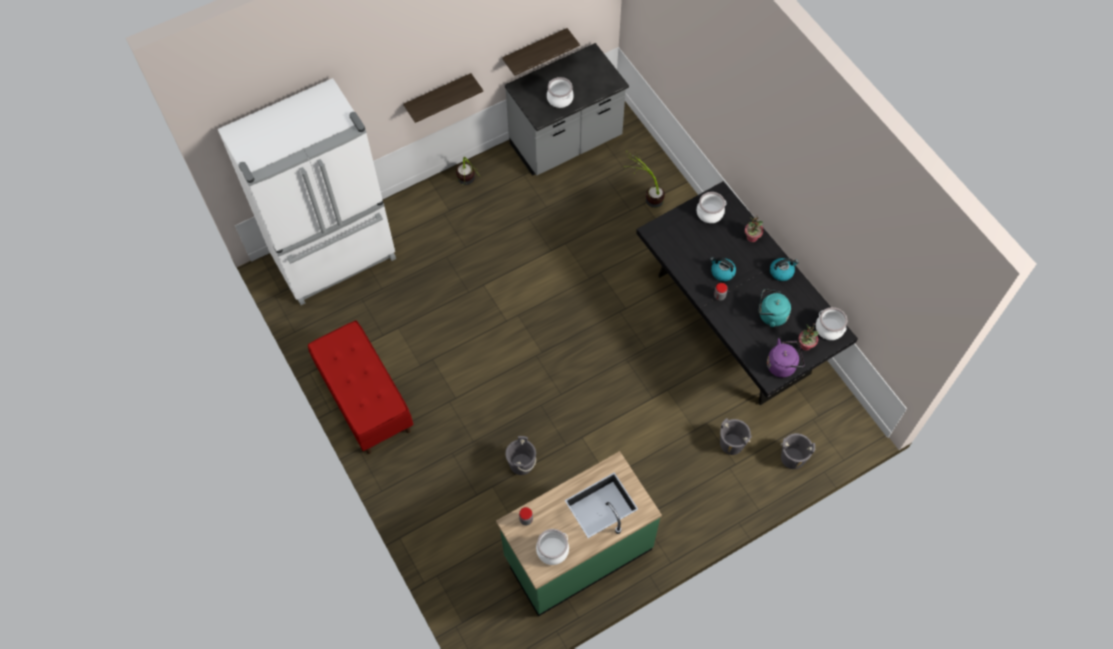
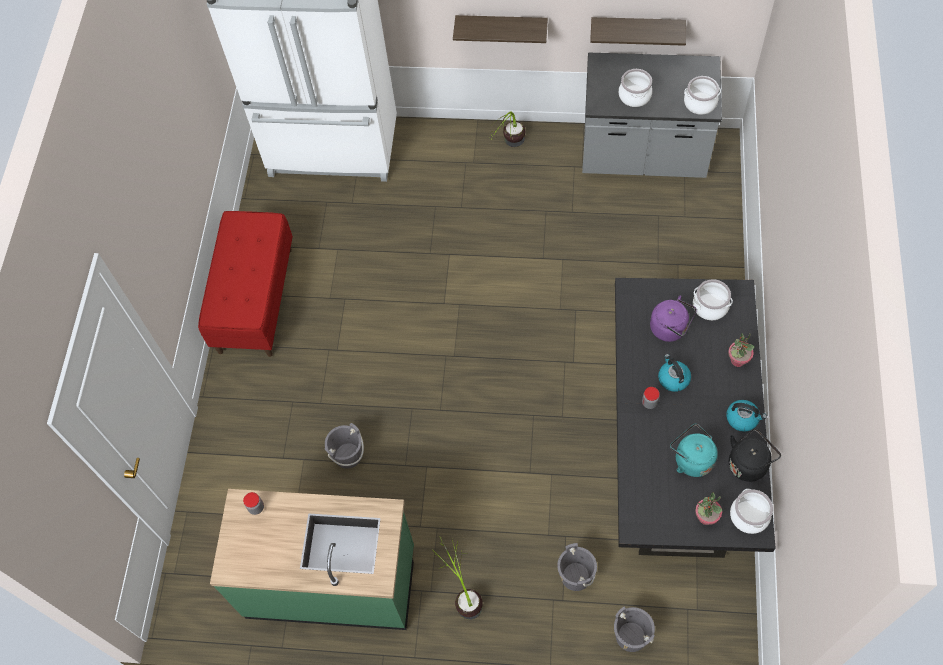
camera: 40 degrees right, 0 degrees up
cooking pot [536,529,569,565] -> cooking pot moved to [684,76,721,115]
potted plant [626,150,665,208] -> potted plant moved to [432,536,483,620]
purple kettle [767,338,805,378] -> purple kettle moved to [650,295,697,342]
none -> black kettle [729,429,781,482]

